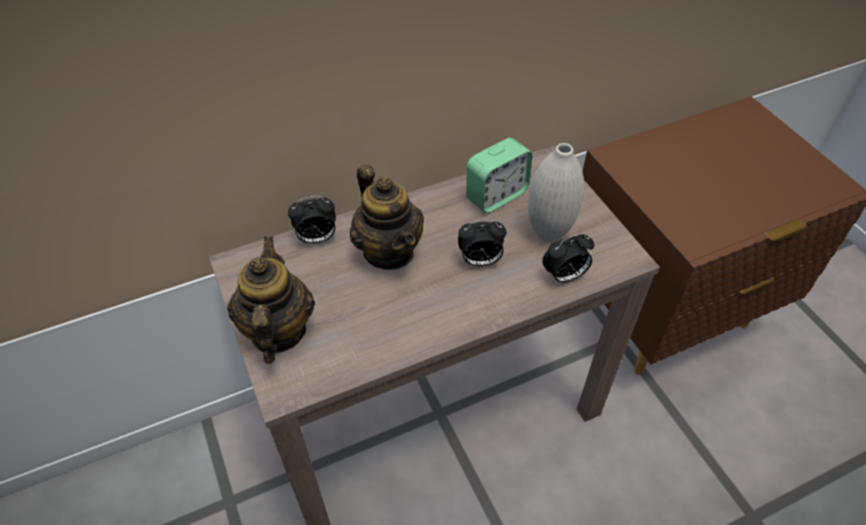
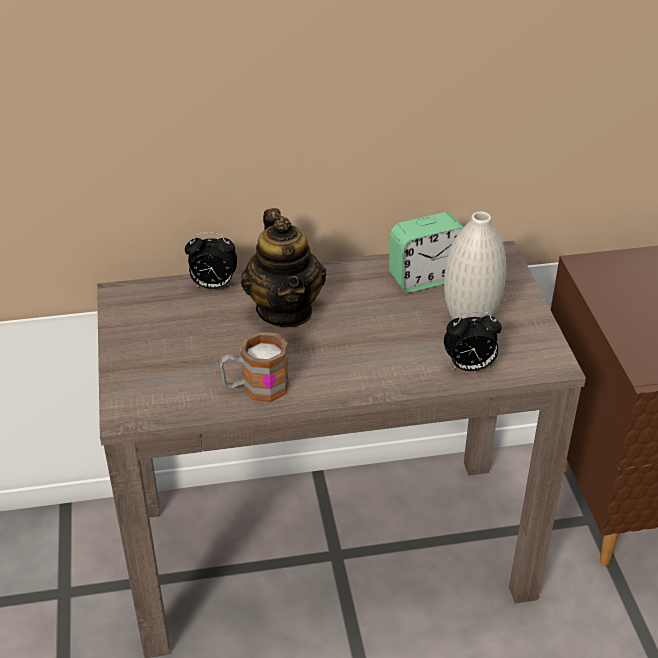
camera: 15 degrees right, 10 degrees down
teapot [227,236,315,364] -> none
alarm clock [458,220,507,267] -> none
none -> mug [219,332,289,402]

